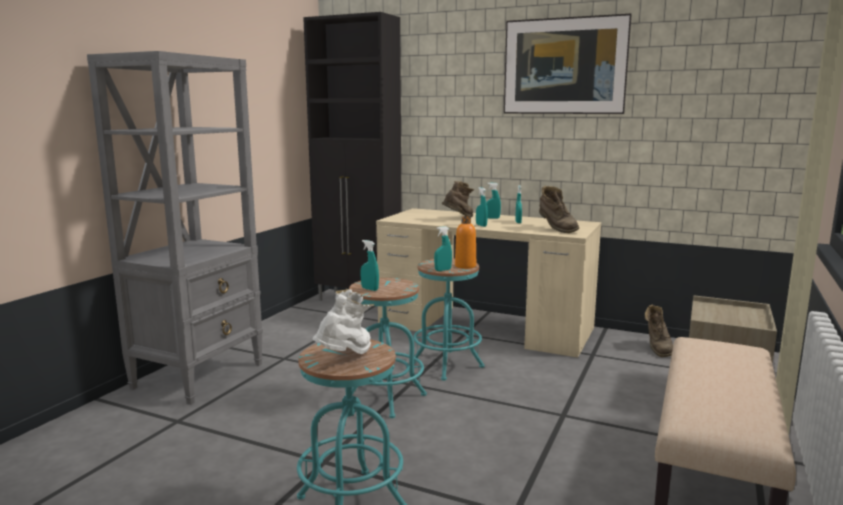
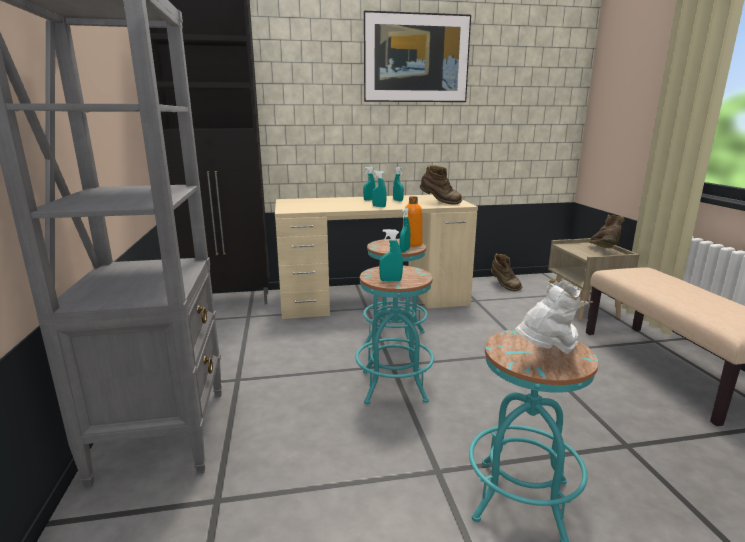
camera: 35 degrees left, 5 degrees up
white boot [312,289,374,354] -> white boot turned 60 degrees clockwise [515,279,593,354]
brown boot [441,181,474,217] -> brown boot moved to [588,215,625,248]

